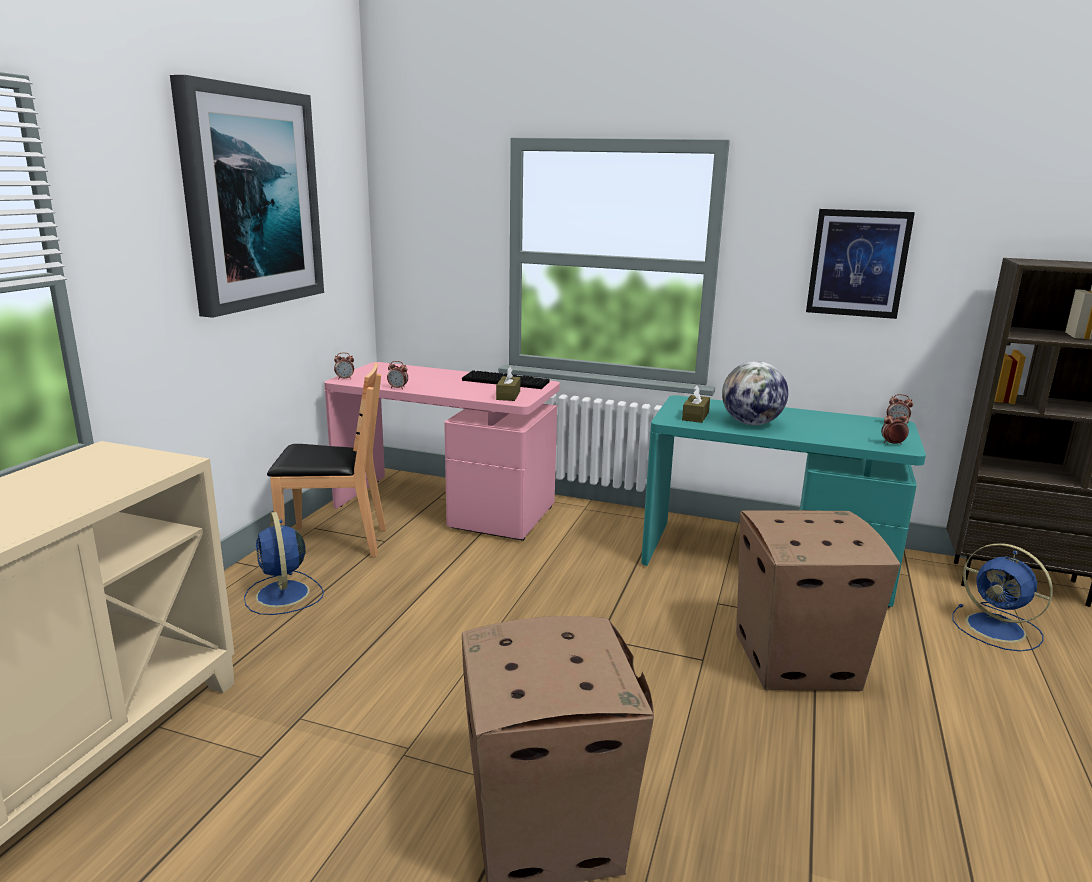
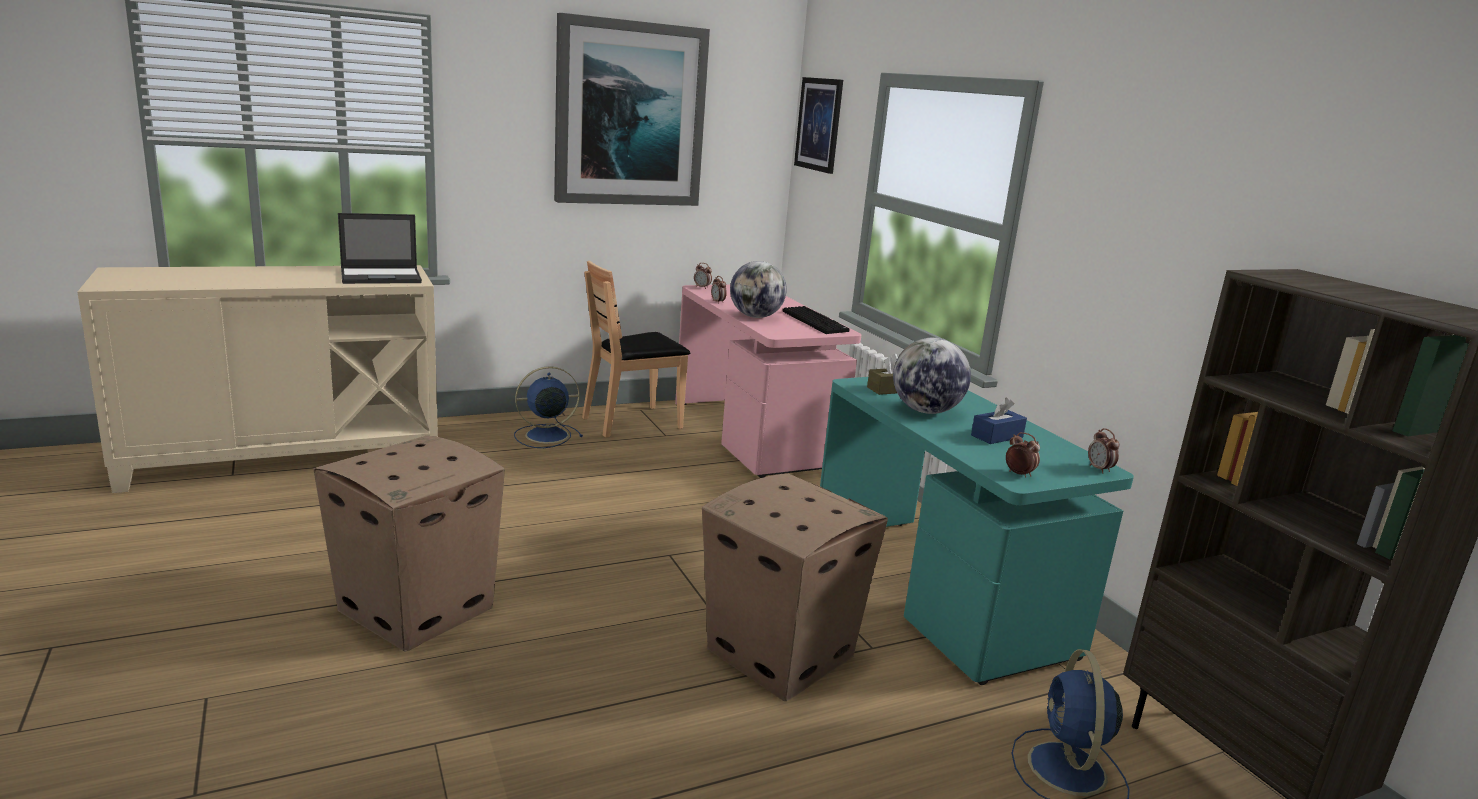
camera: 45 degrees right, 0 degrees up
blue fan [244,512,324,615] -> blue fan turned 45 degrees clockwise [514,367,583,448]
brown chair [267,362,386,557] -> brown chair turned 105 degrees clockwise [582,261,690,437]
brown tissue box [496,366,520,401] -> none
picture [806,209,915,319] -> picture moved to [794,77,843,174]
none -> laptop [338,213,422,284]
none -> globe [730,261,787,318]
none -> blue tissue box [971,398,1027,444]

